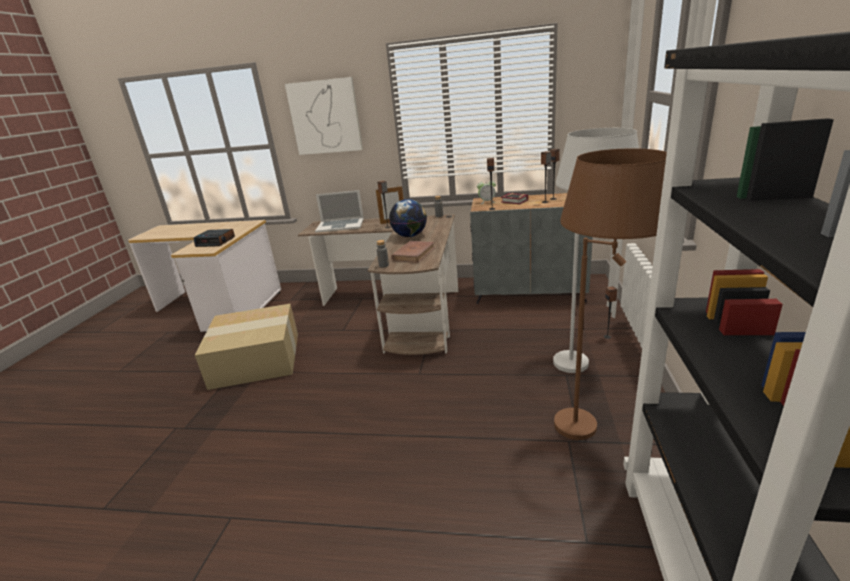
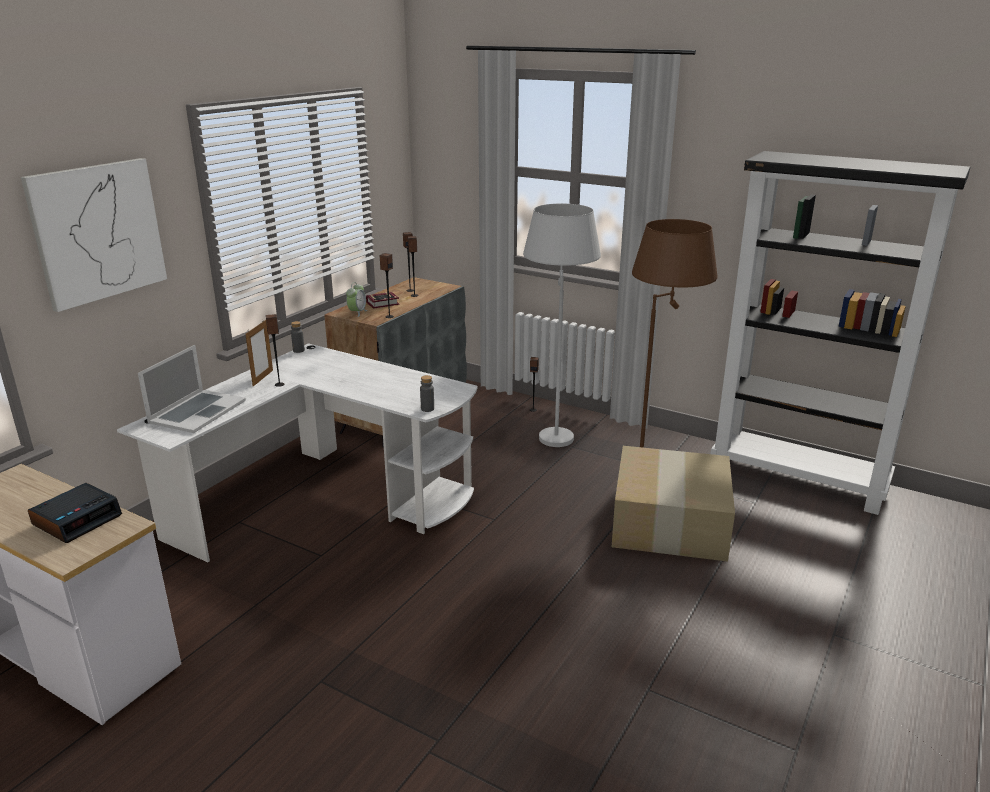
camera: 70 degrees left, 0 degrees up
cardboard box [195,304,298,390] -> cardboard box moved to [612,446,735,562]
brown desk [298,214,458,355] -> white desk [117,343,478,562]
globe [389,199,427,237] -> none
brown book [391,241,436,263] -> none

